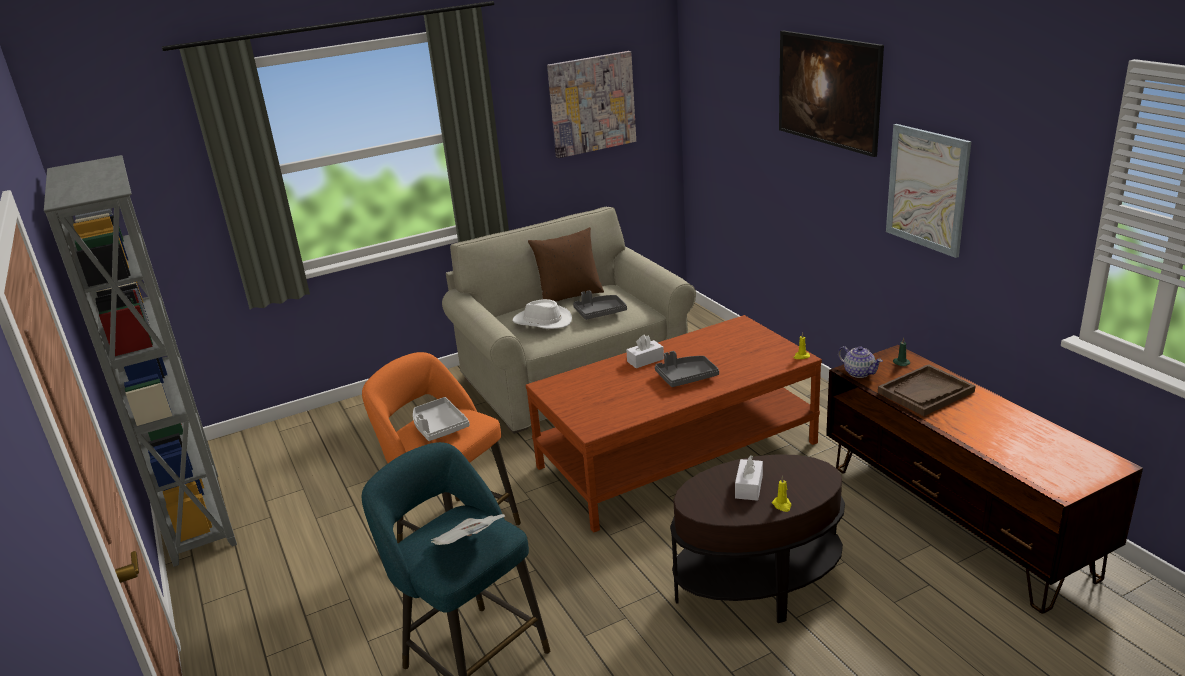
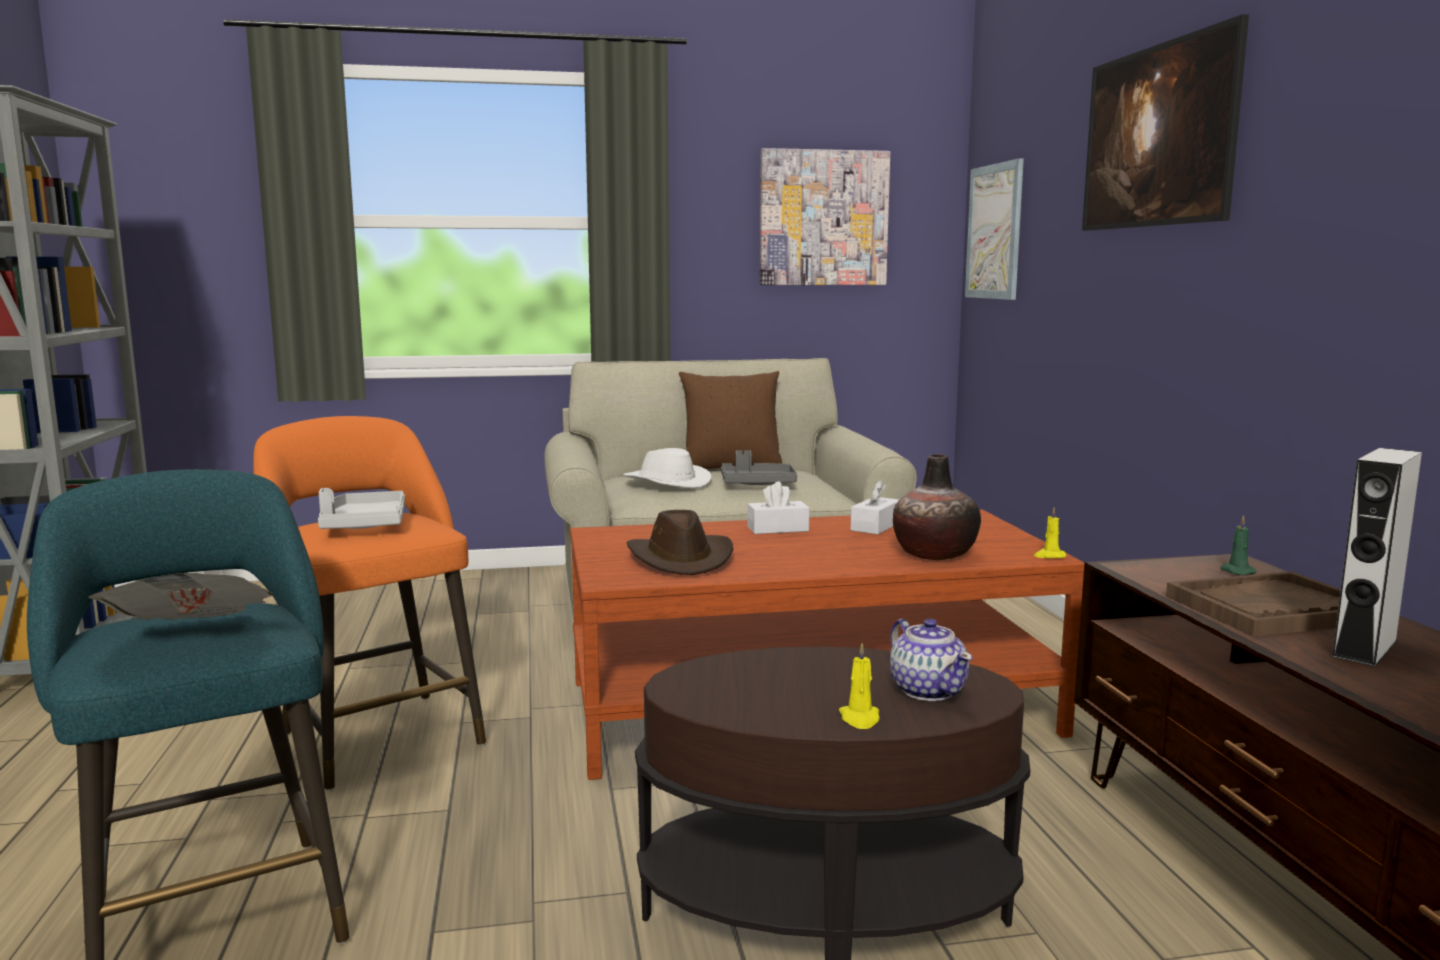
camera: 15 degrees right, 15 degrees down
grey tray [655,351,719,387] -> none
white tissue box [735,455,763,501] -> white tissue box moved to [850,480,899,535]
teapot [838,346,883,378] -> teapot moved to [890,618,973,701]
picture [886,124,971,258] -> picture moved to [965,158,1024,300]
none -> brown hat [626,510,733,575]
none -> vase [893,454,981,560]
none -> grey speaker [1331,448,1422,667]

